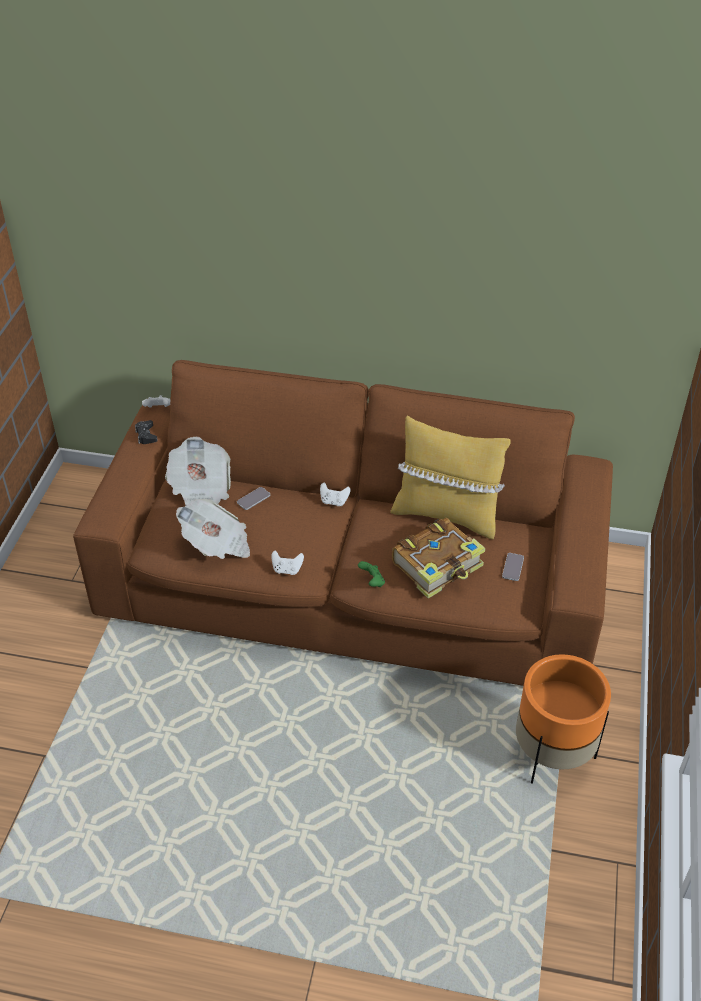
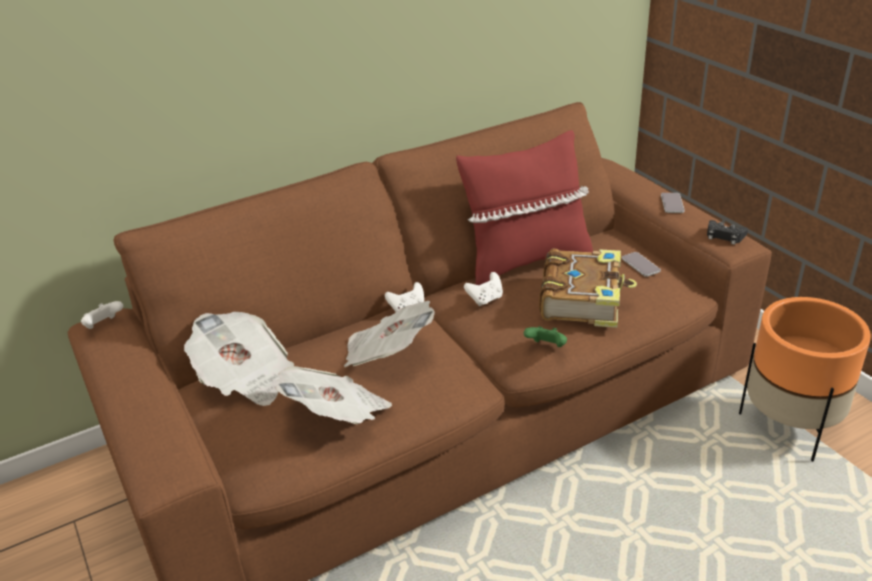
camera: 40 degrees left, 10 degrees down
black game controller [135,420,158,444] -> black game controller moved to [707,220,748,245]
phone [237,487,270,510] -> phone moved to [661,193,685,213]
white game controller [271,550,304,575] -> white game controller moved to [464,272,503,306]
yellow pillow [390,416,511,539] -> red pillow [456,130,593,285]
none -> newspaper [344,301,435,367]

